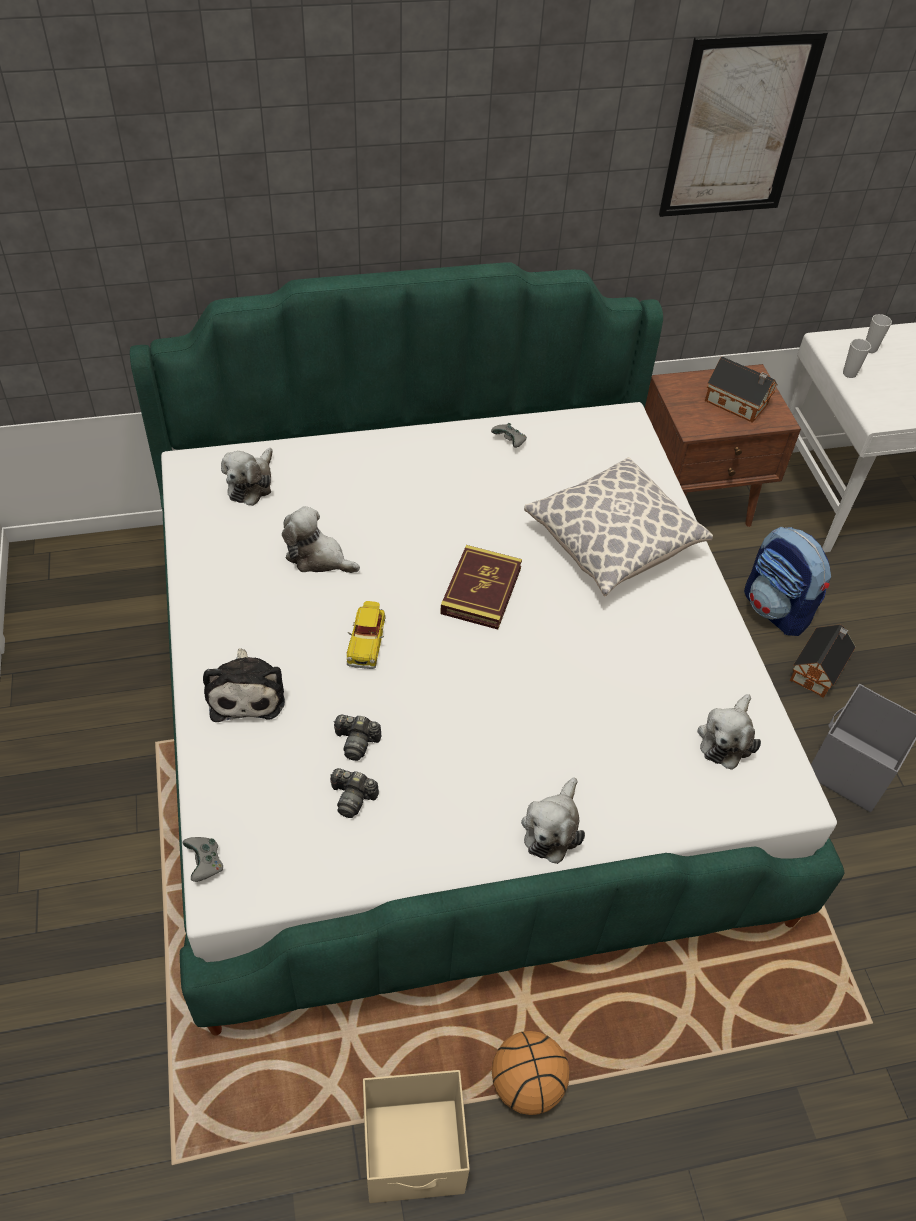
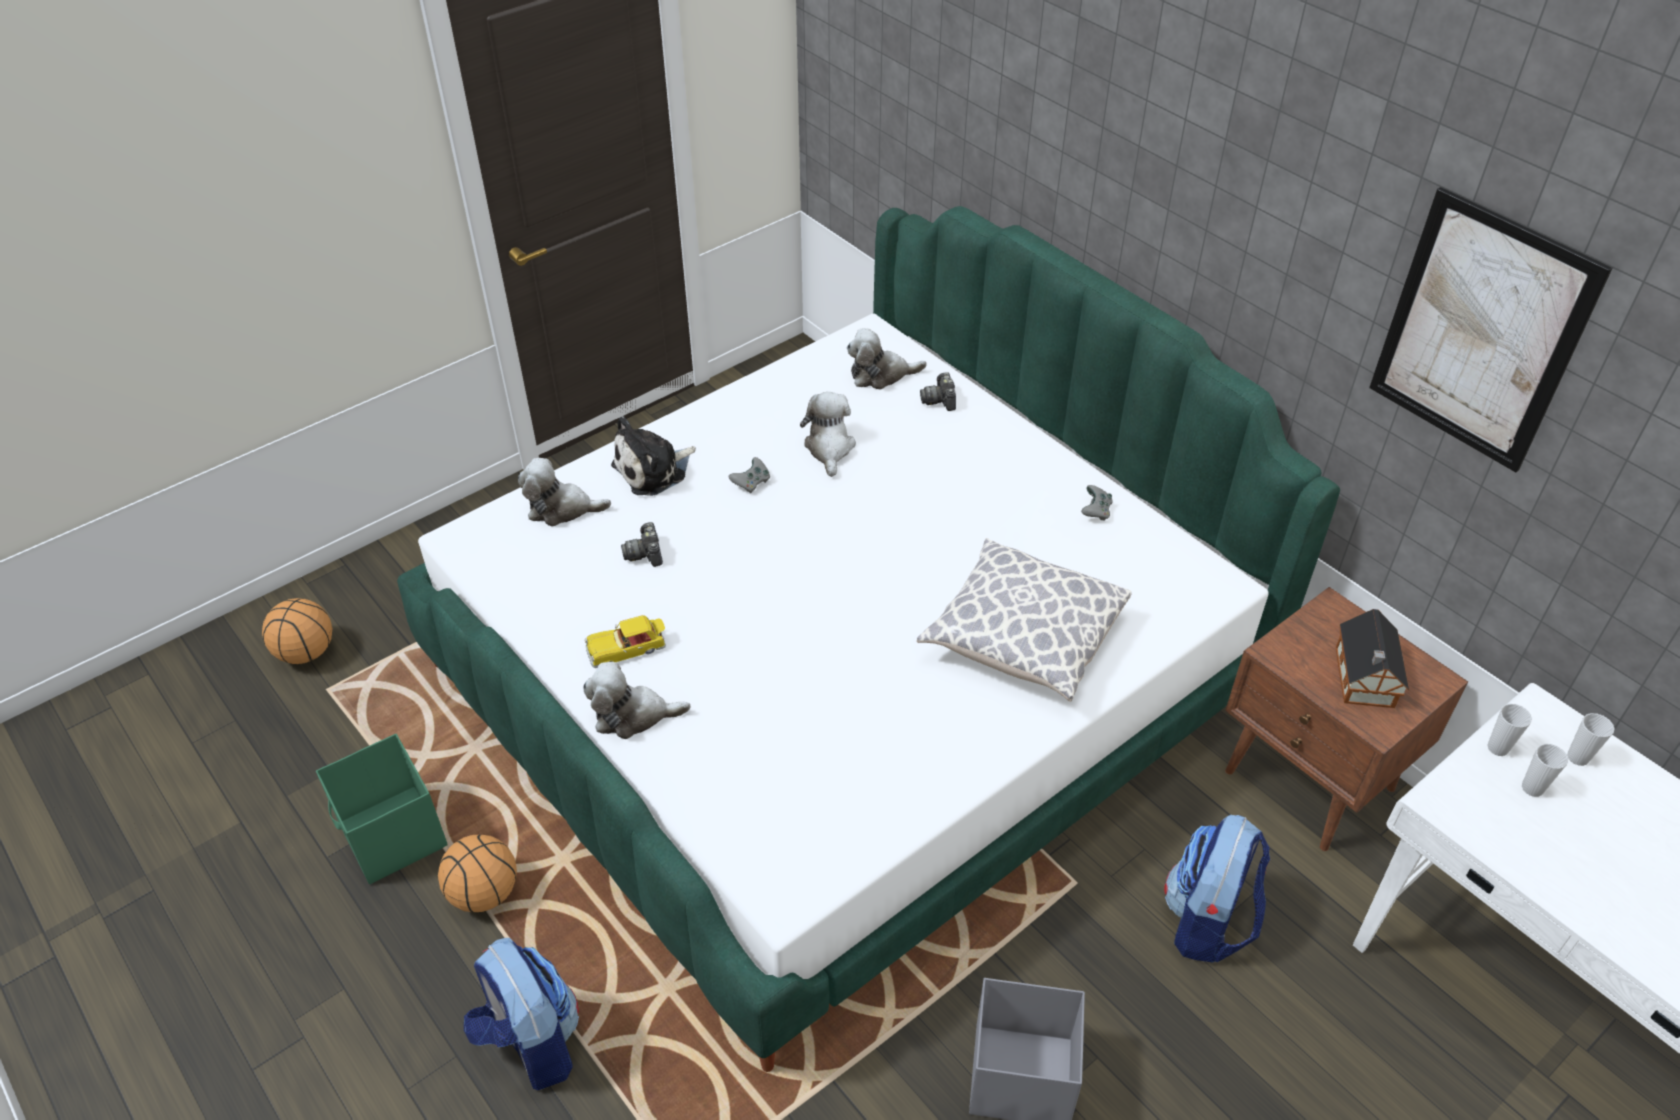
camera: 65 degrees right, 5 degrees down
grey game controller [183,837,223,882] -> grey game controller moved to [729,457,770,493]
camera [330,768,379,818] -> camera moved to [920,372,956,411]
toy car [347,601,385,669] -> toy car moved to [585,615,666,668]
beige storage box [363,1070,470,1203] -> green storage box [316,734,448,884]
book [440,545,522,630] -> none
plush toy [697,694,761,770] -> plush toy moved to [518,458,611,526]
toy house [790,624,856,698] -> none
none -> basketball [262,598,332,664]
none -> backpack [464,938,579,1090]
none -> cup [1522,744,1568,797]

